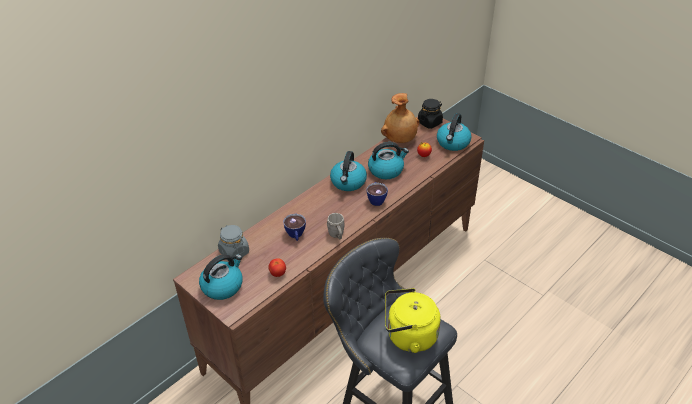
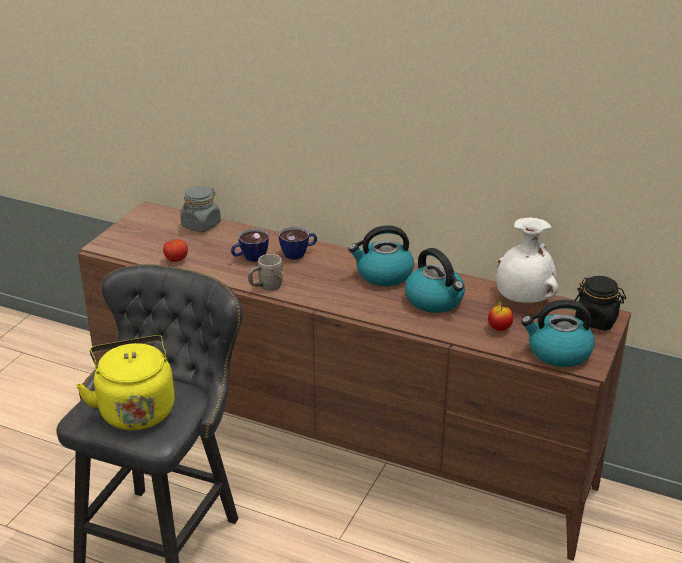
camera: 70 degrees right, 10 degrees down
kettle [199,254,243,300] -> none
cup [366,182,388,206] -> cup moved to [279,227,317,260]
brown vase [381,93,419,143] -> white vase [496,217,558,303]

